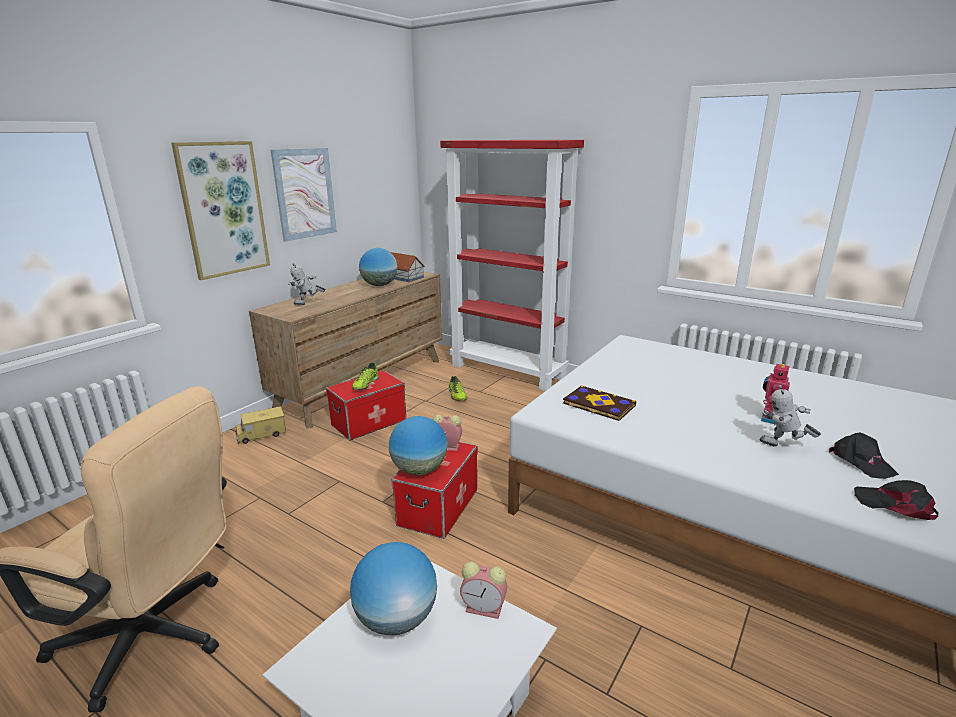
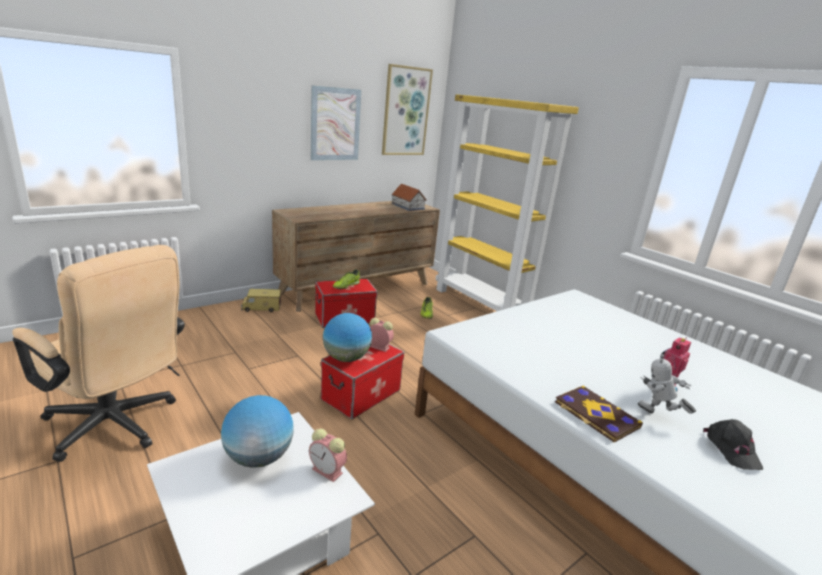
camera: 15 degrees right, 0 degrees up
picture [171,141,270,280] -> picture moved to [382,64,433,155]
toy robot [288,263,326,305] -> none
globe [359,248,397,286] -> none
red bookcase [440,140,584,391] -> yellow bookcase [435,94,579,311]
book [563,385,636,421] -> book moved to [555,386,643,443]
black cap [854,480,938,520] -> none

